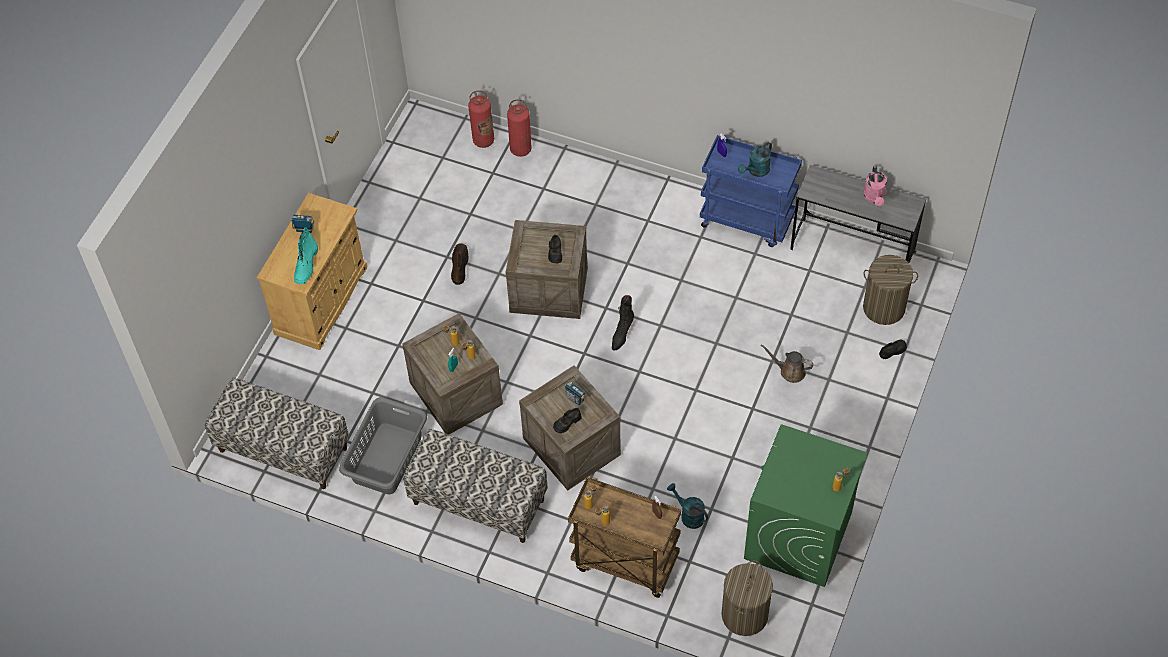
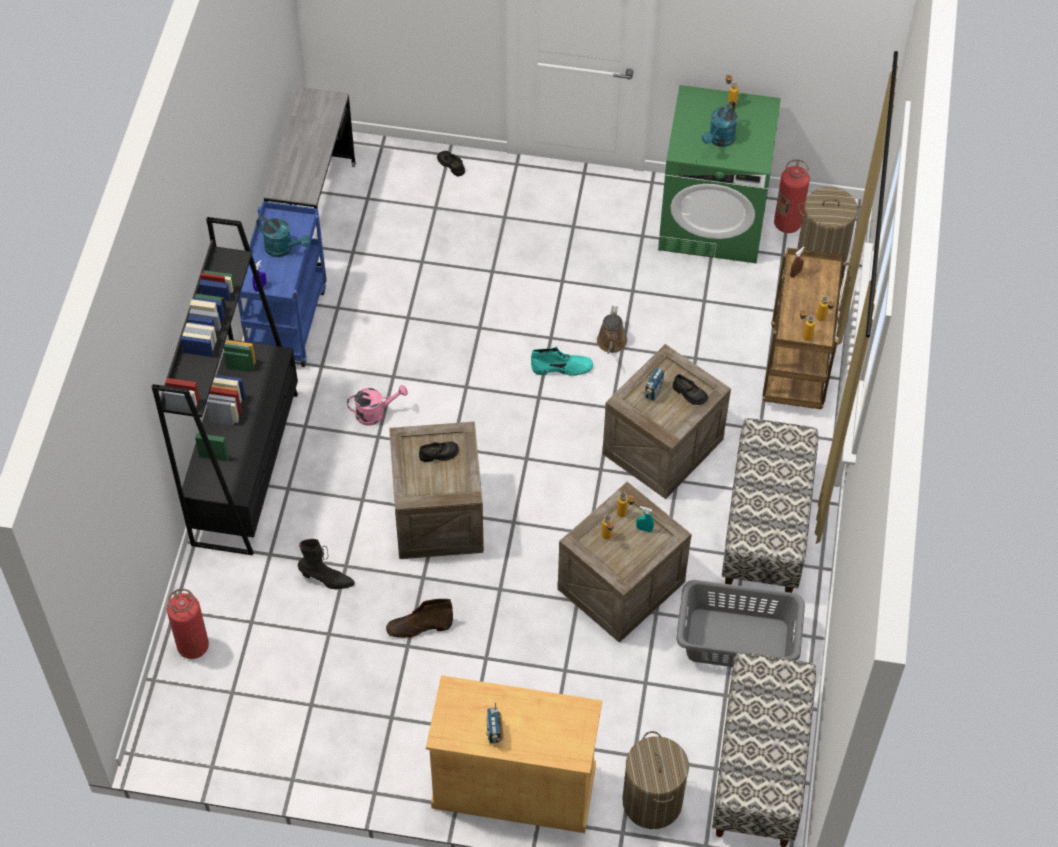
camera: 105 degrees left, 0 degrees up
turquoise boot [294,227,318,284] -> turquoise boot moved to [531,346,593,376]
fire extinguisher [507,99,532,157] -> fire extinguisher moved to [774,159,810,233]
black boot [612,295,634,351] -> black boot moved to [298,539,355,589]
turquoise watering can [667,483,708,529] -> turquoise watering can moved to [702,101,737,147]
brown watering can [760,344,814,383] -> brown watering can moved to [597,306,627,354]
laundry basket [863,255,918,325] -> laundry basket moved to [623,731,689,829]
pink watering can [864,166,887,206] -> pink watering can moved to [347,385,408,426]
none -> black bookcase [152,217,298,555]

